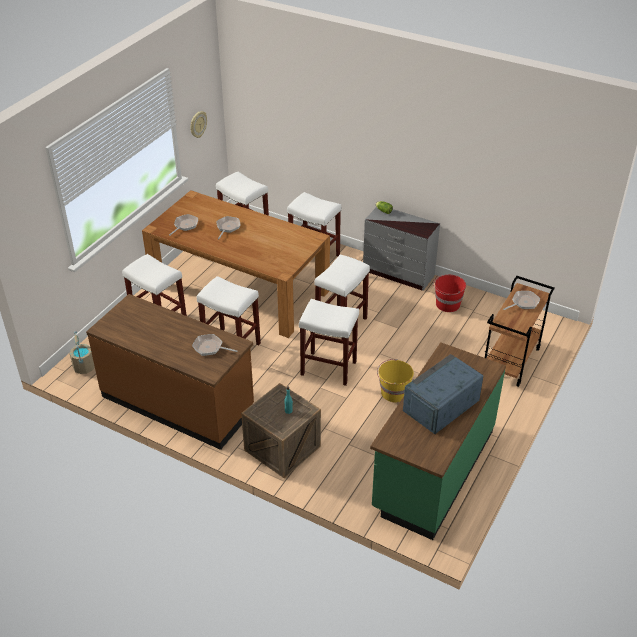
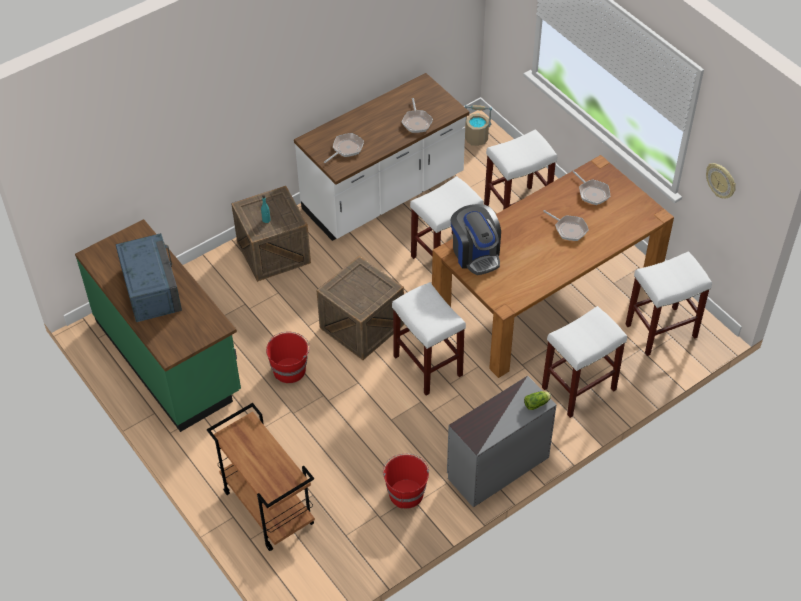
camera: 115 degrees right, 10 degrees up
brown counter [86,294,254,450] -> white counter [294,73,469,241]
white stool [299,299,359,386] -> crate [316,256,404,360]
yellow bucket [377,359,414,402] -> red bucket [266,332,310,383]
frying pan [503,291,540,310] -> frying pan moved to [402,98,433,133]
none -> coffee machine [451,204,501,275]

